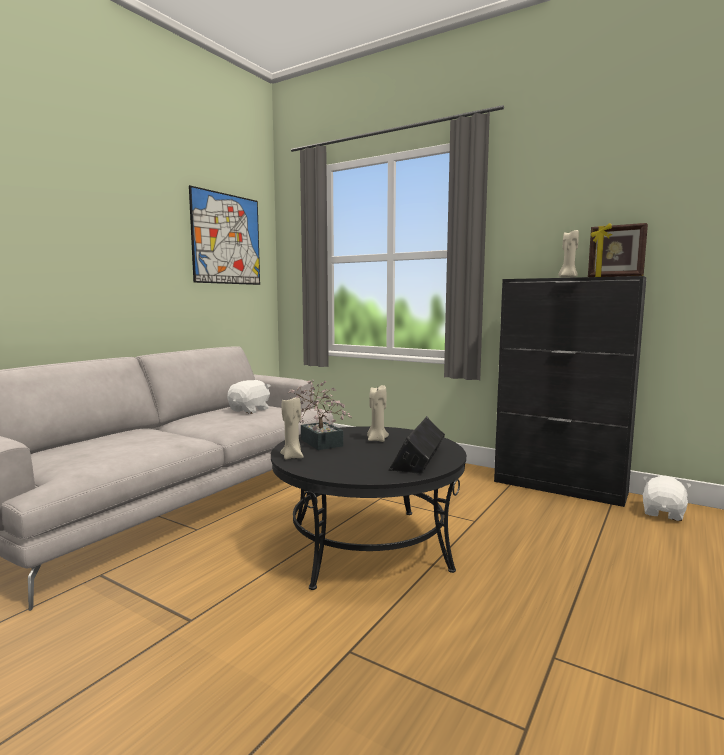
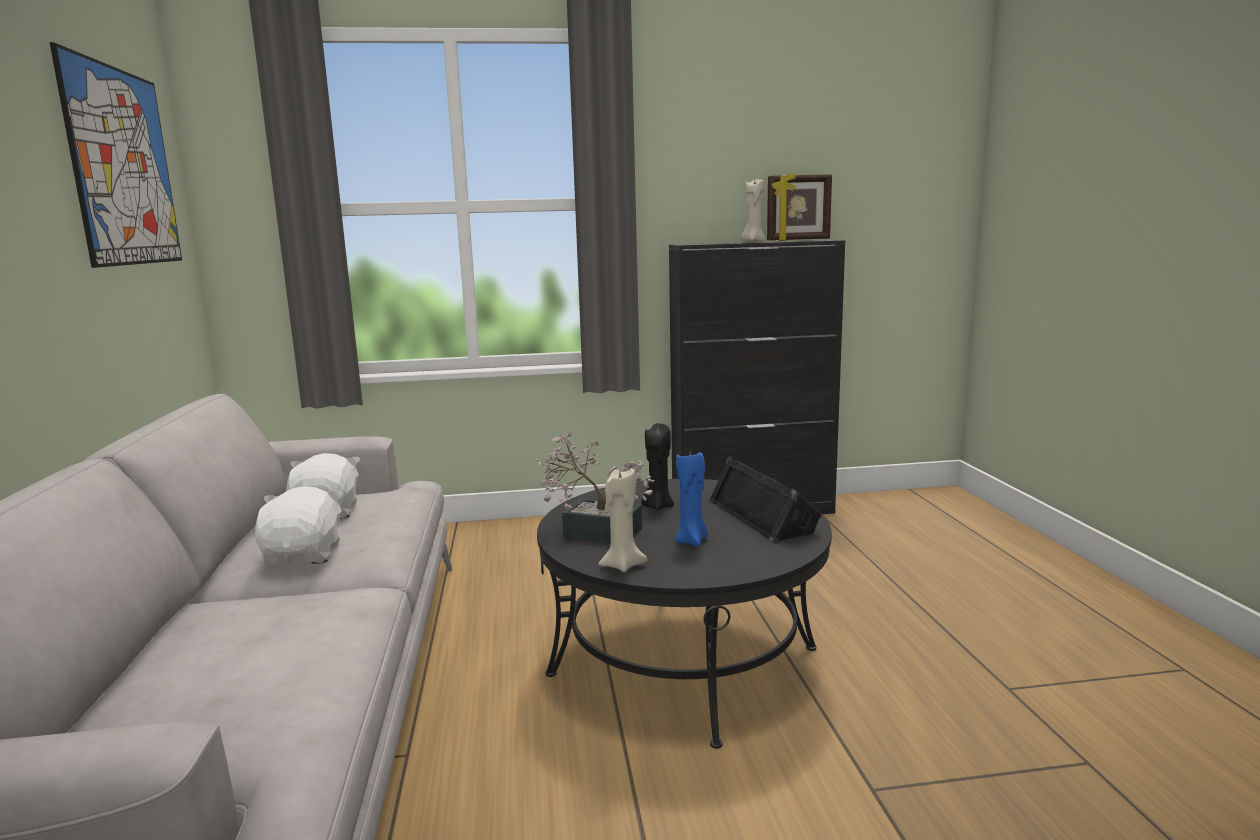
camera: 40 degrees left, 5 degrees up
beige candle [367,385,389,442] -> black candle [641,423,674,510]
white plush toy [643,476,691,521] -> white plush toy moved to [255,486,343,567]
none -> blue candle [675,451,708,546]

